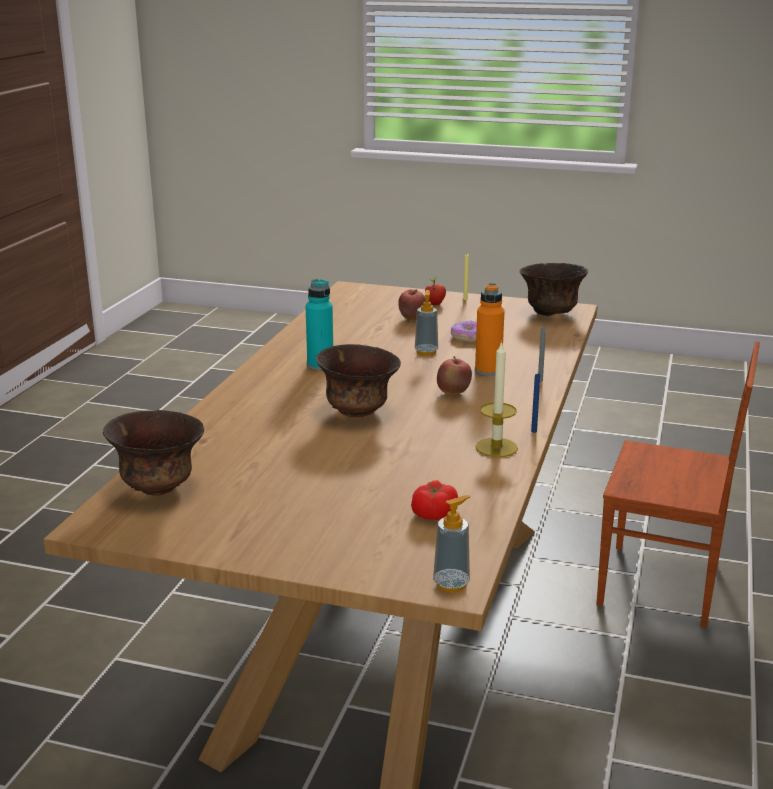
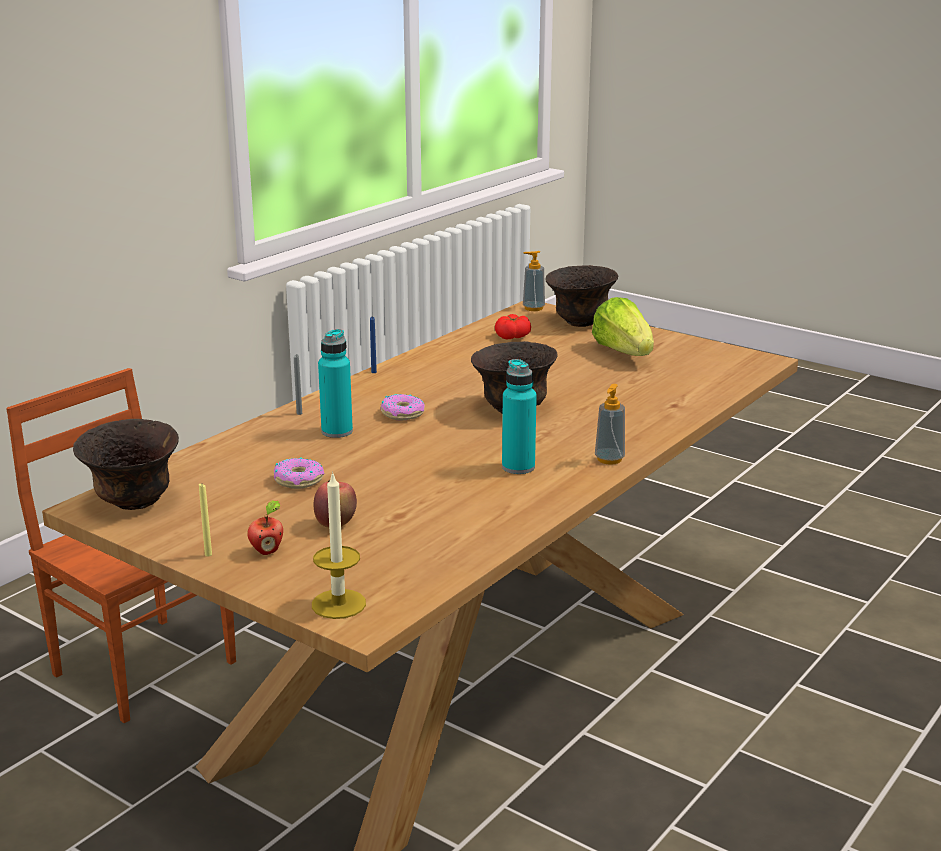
camera: 160 degrees left, 0 degrees up
brown bowl [103,410,204,495] -> brown bowl moved to [545,265,619,327]
soap dispenser [415,290,438,356] -> soap dispenser moved to [595,384,625,465]
apple [437,356,472,394] -> donut [381,394,425,421]
orange bottle [475,283,505,376] -> turquoise bottle [318,329,353,438]
candle [475,341,518,457] -> candle moved to [312,471,366,619]
none -> lettuce [592,297,654,356]

